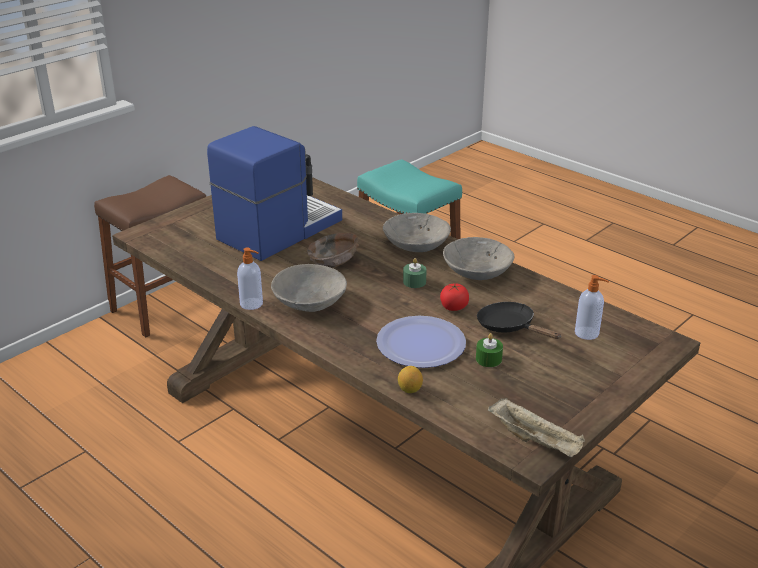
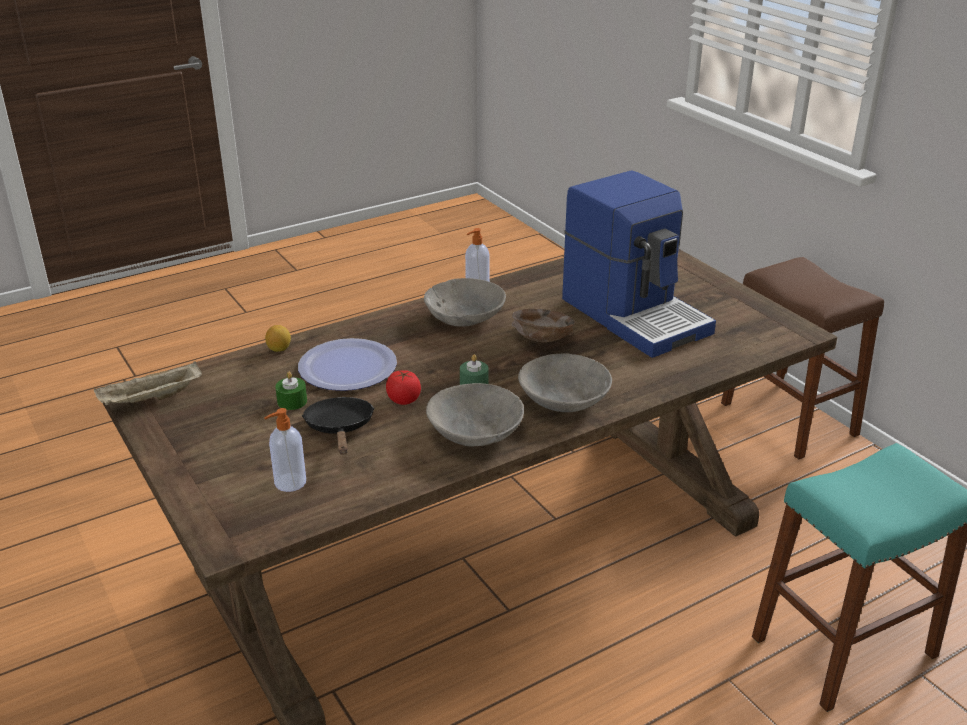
camera: 105 degrees right, 0 degrees up
black frying pan [477,302,561,339] -> black frying pan turned 75 degrees counterclockwise [302,397,375,455]

